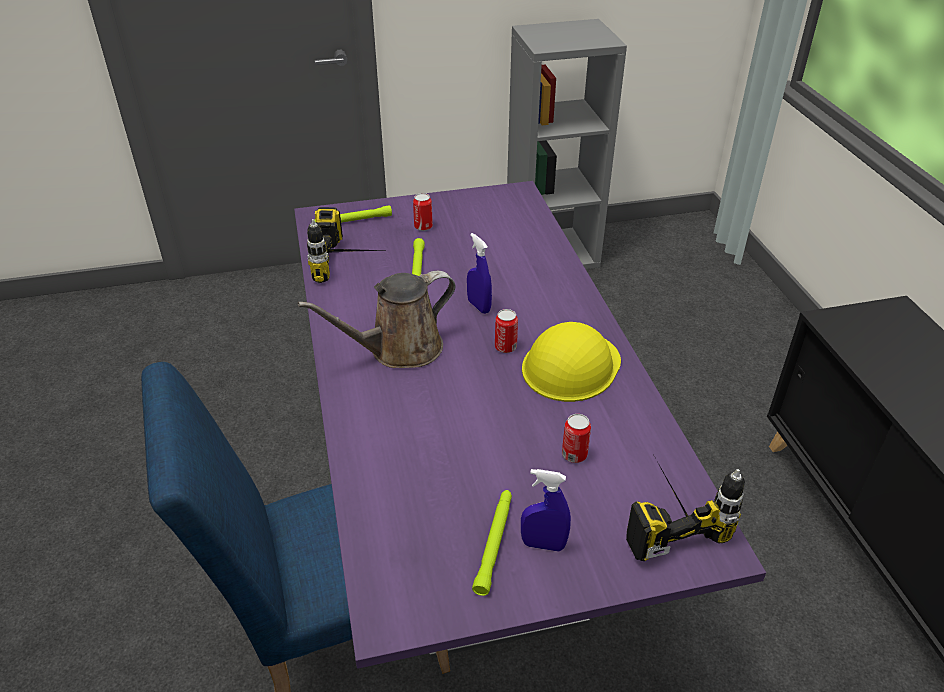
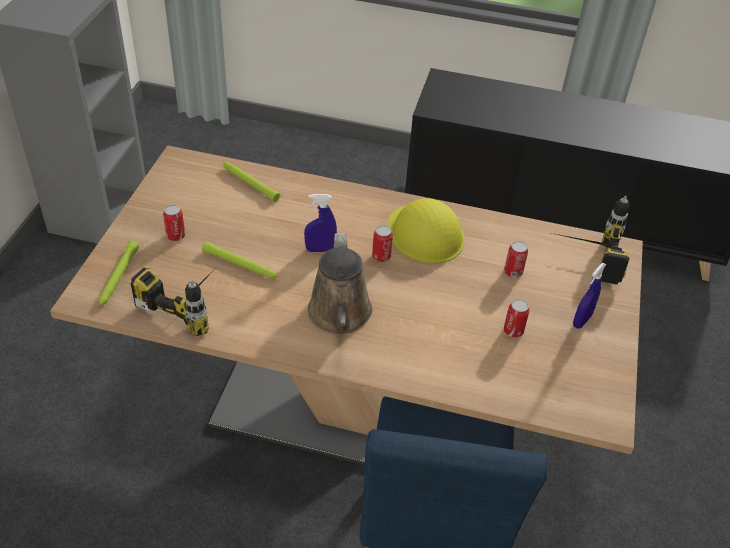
camera: 65 degrees left, 5 degrees up
purple dining table [294,181,766,669] -> beige dining table [50,145,643,465]
green flashlight [472,490,512,596] -> green flashlight moved to [223,162,280,202]
none -> can [504,299,529,338]

